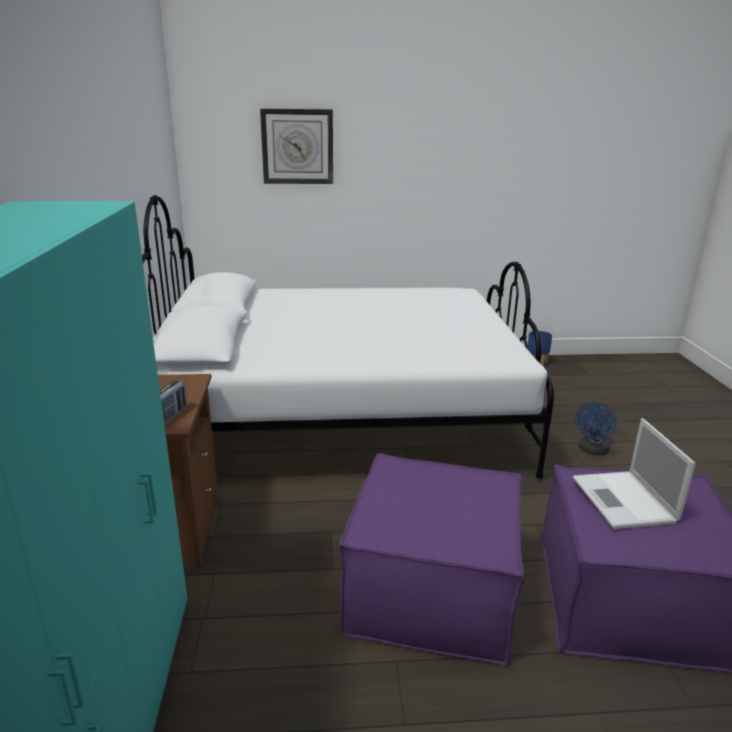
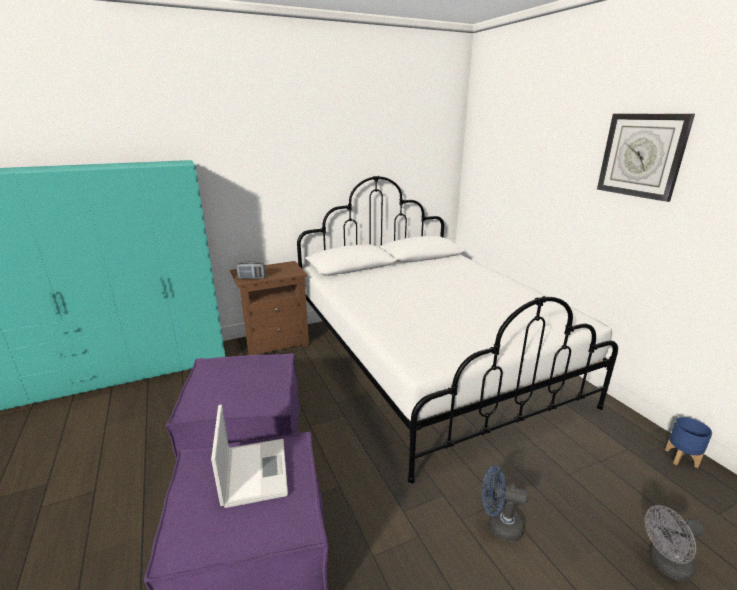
camera: 70 degrees right, 0 degrees up
wall clock [260,108,333,184] -> wall clock moved to [597,114,695,202]
laptop [573,418,696,529] -> laptop turned 105 degrees clockwise [211,404,288,508]
none -> grey fan [645,505,704,581]

